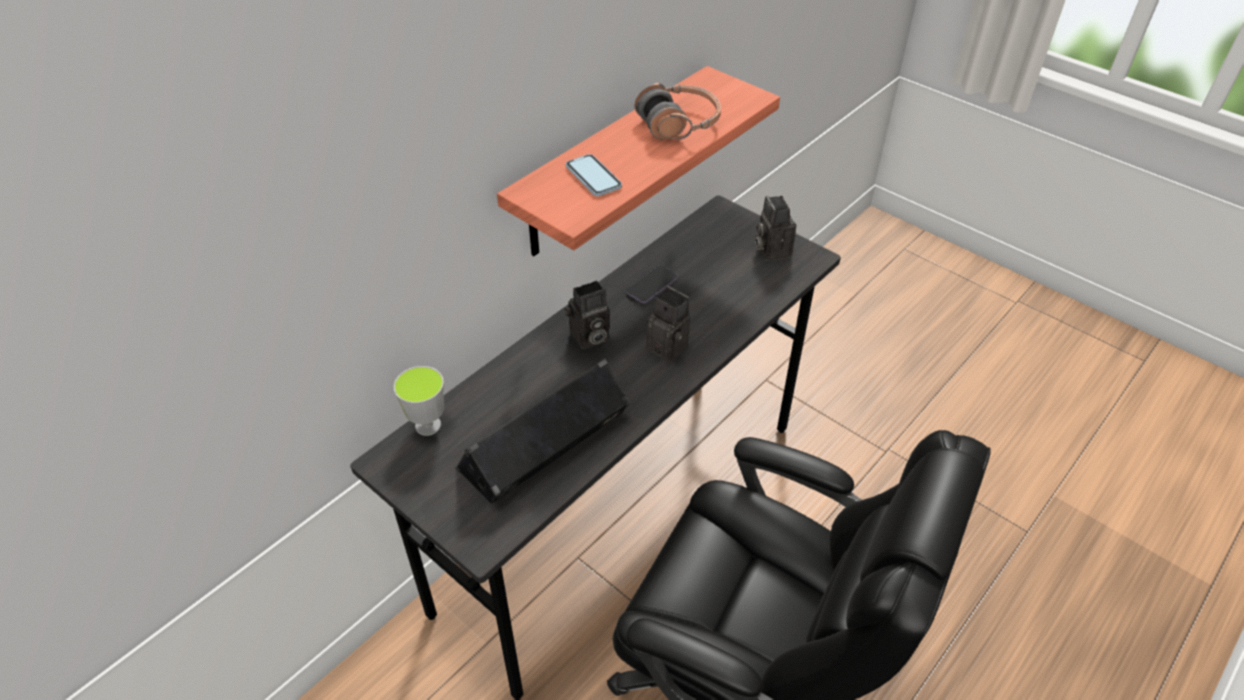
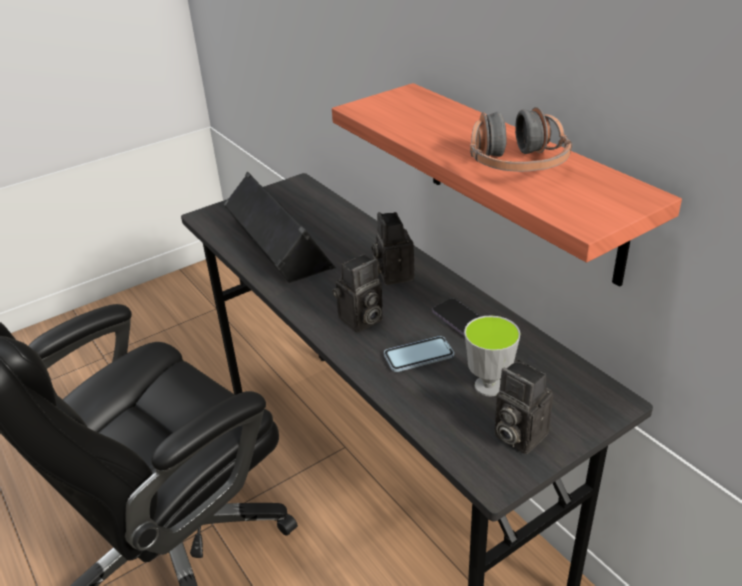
camera: 105 degrees right, 10 degrees down
cup [394,366,444,436] -> cup moved to [464,316,520,396]
phone [566,154,622,196] -> phone moved to [384,336,454,372]
camera [755,196,796,261] -> camera turned 135 degrees counterclockwise [494,360,553,454]

